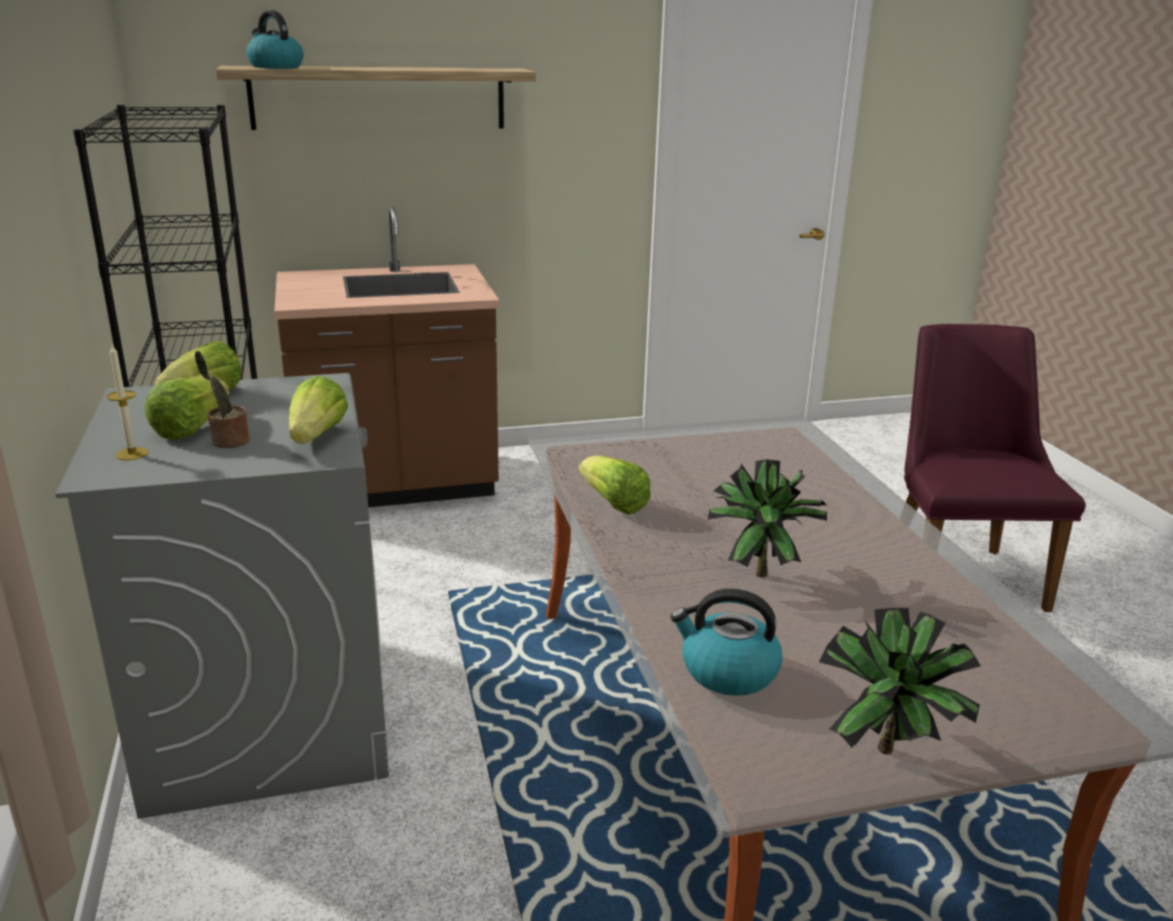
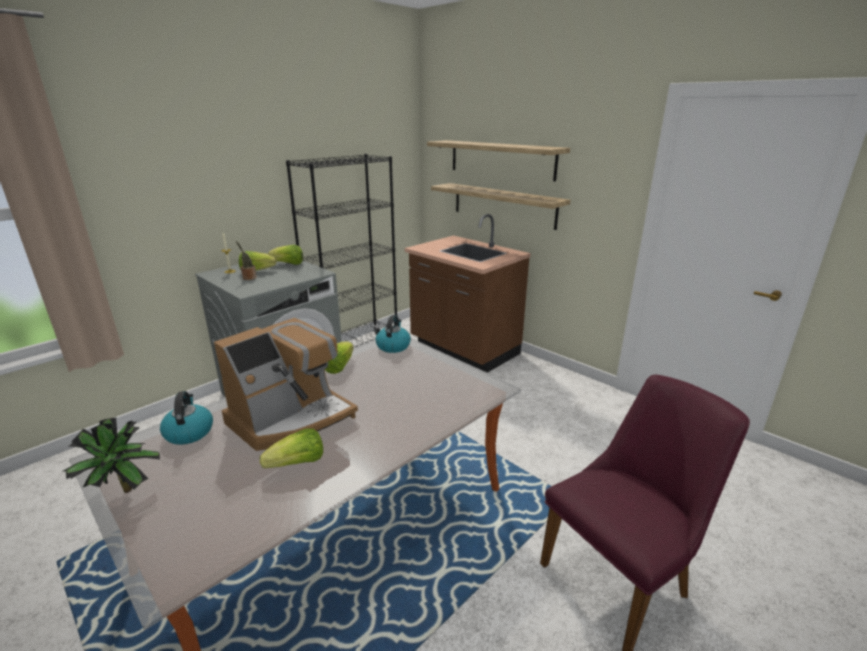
camera: 60 degrees right, 0 degrees up
kettle [246,10,304,68] -> kettle moved to [376,315,411,353]
lettuce [289,376,348,444] -> lettuce moved to [260,429,323,468]
potted plant [708,459,828,577] -> coffee machine [214,318,358,451]
none -> shelf [431,183,571,230]

